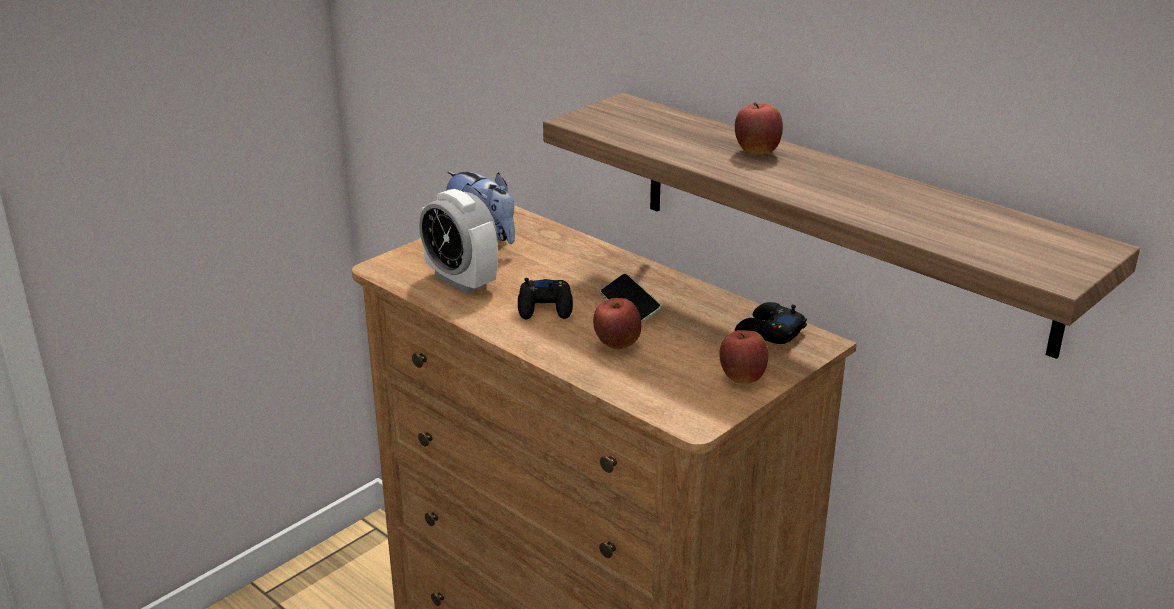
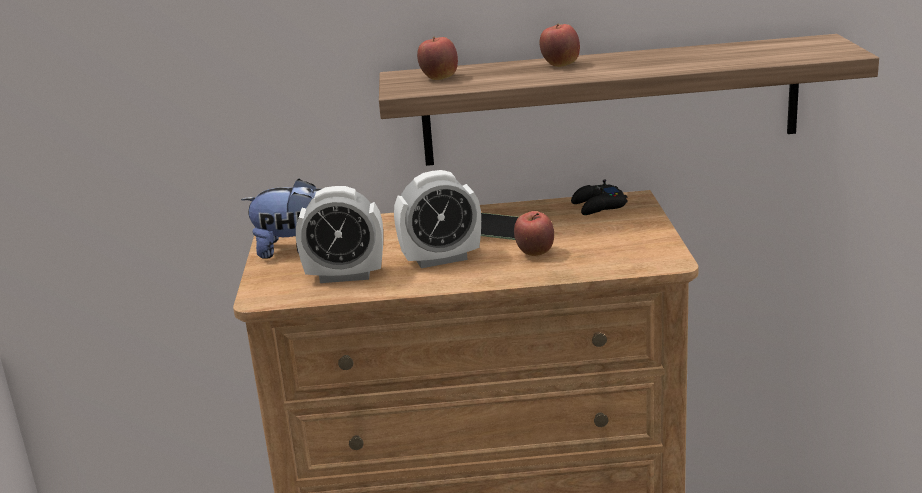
camera: 45 degrees left, 5 degrees down
black game controller [518,278,573,319] -> alarm clock [394,170,481,268]
apple [719,330,768,384] -> apple moved to [417,36,458,80]

